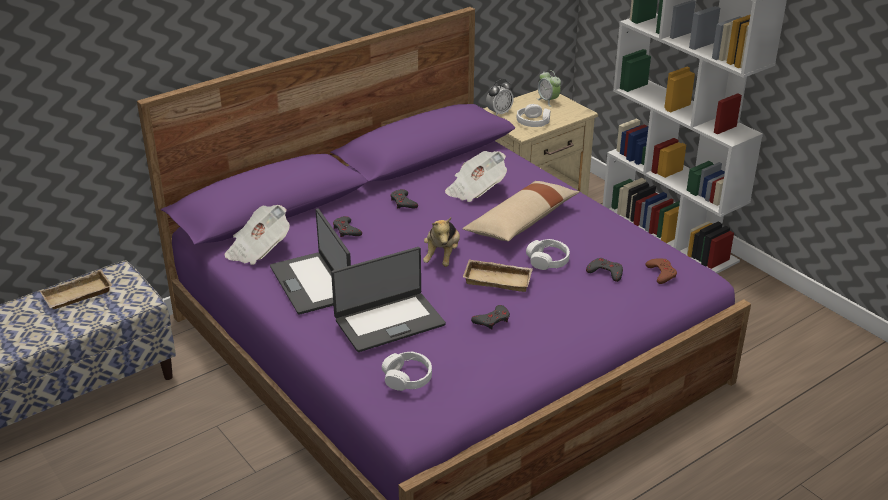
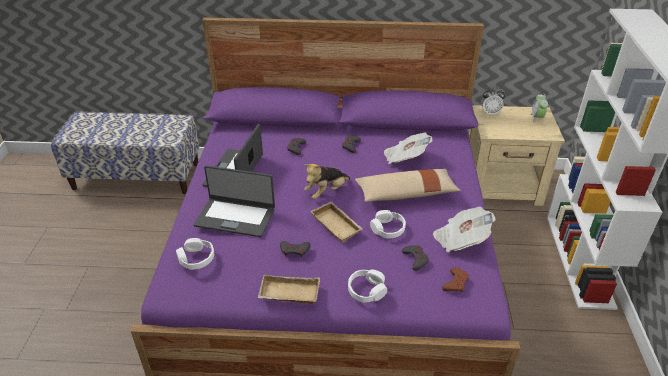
camera: 40 degrees right, 5 degrees up
beige tray [40,269,112,309] -> beige tray moved to [258,275,320,304]
newspaper [224,205,290,265] -> newspaper moved to [433,207,496,252]
white headphones [517,104,550,127] -> white headphones moved to [348,270,387,302]

